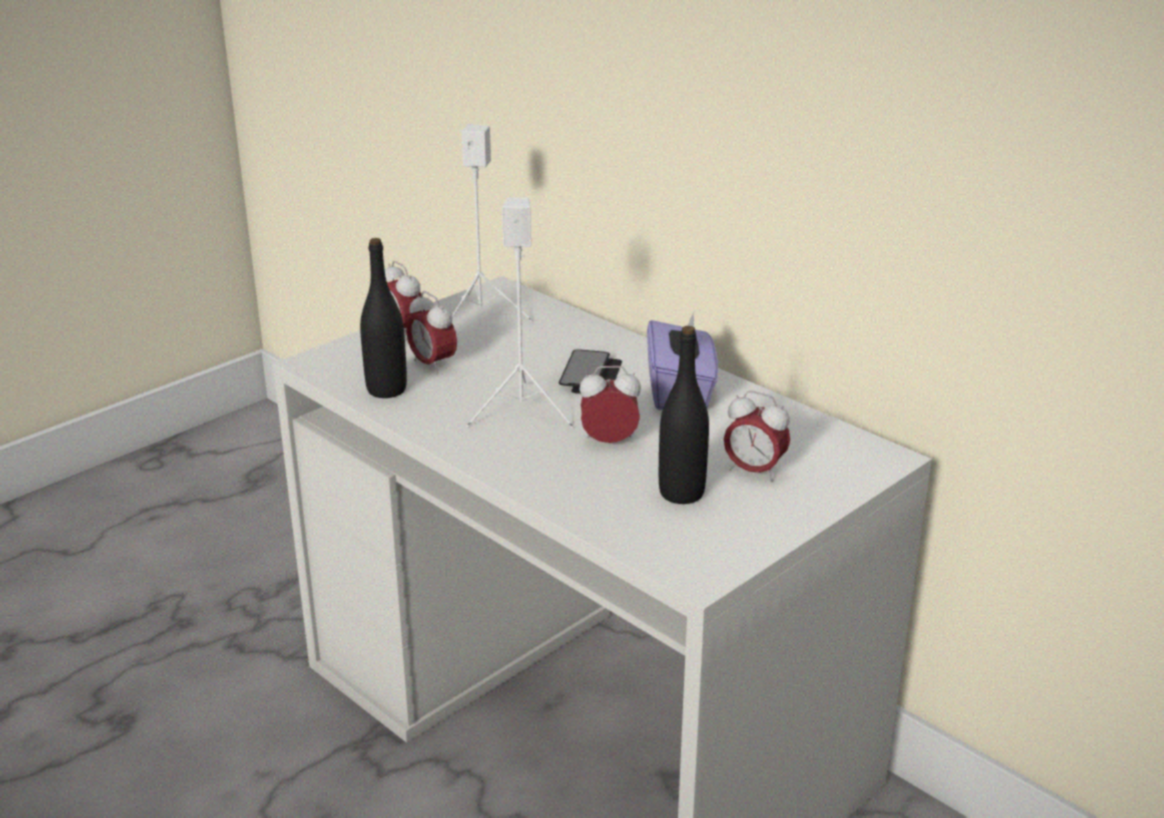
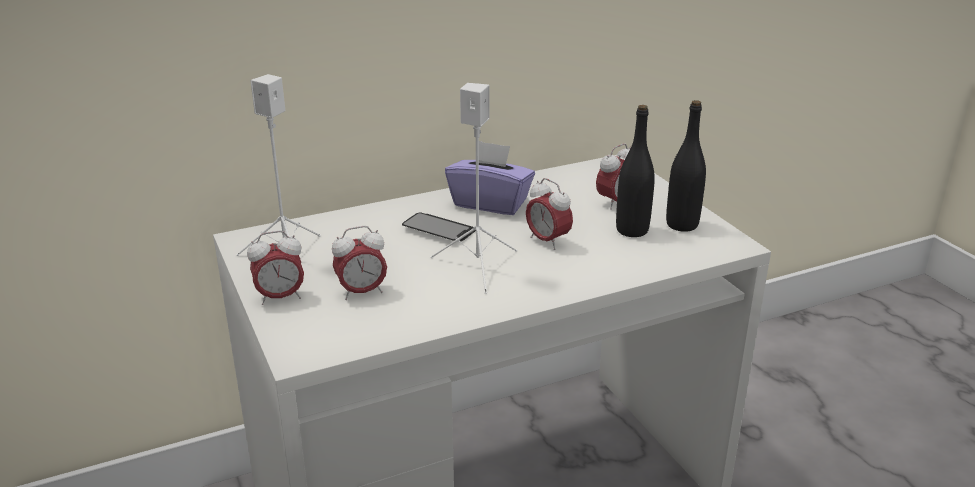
camera: 70 degrees left, 0 degrees up
black bottle [360,238,407,398] -> black bottle moved to [666,100,706,232]
alarm clock [579,366,641,443] -> alarm clock turned 60 degrees counterclockwise [526,178,573,250]

